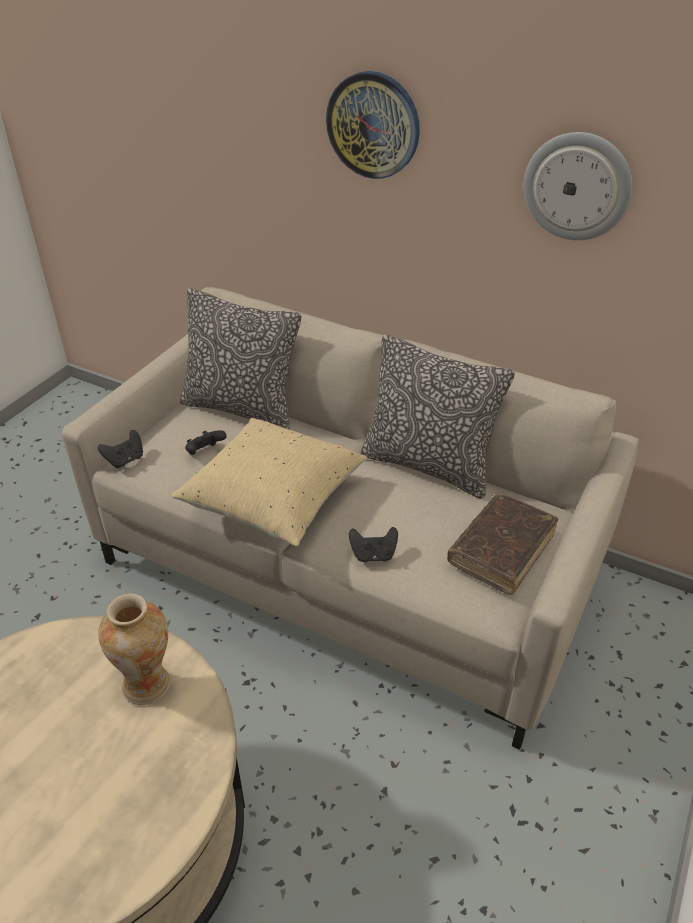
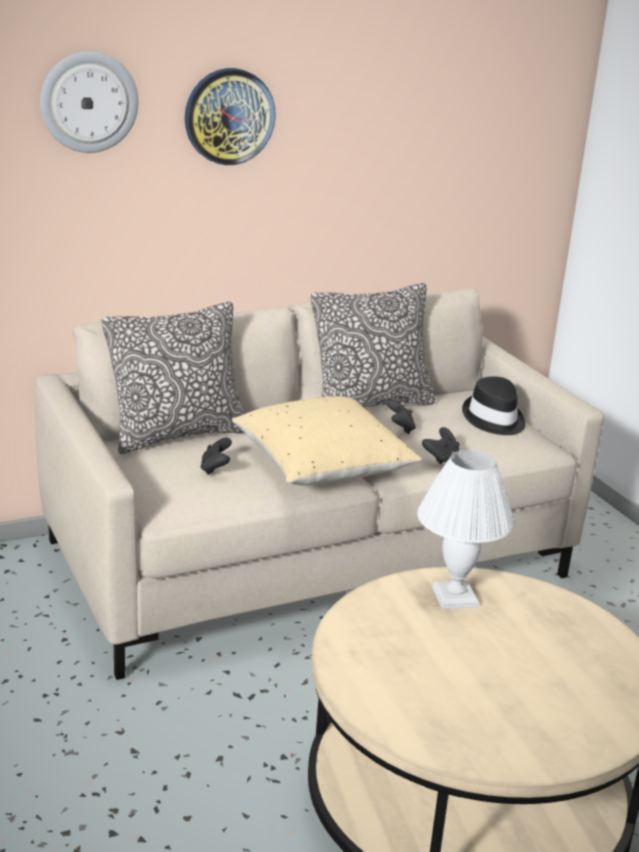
camera: 55 degrees left, 15 degrees down
black game controller [98,430,143,468] -> black game controller moved to [387,400,416,434]
vase [98,593,170,705] -> white table lamp [417,450,515,609]
brown book [447,494,558,595] -> black hat [462,376,525,435]
wall clock [524,132,633,240] -> wall clock moved to [40,51,138,153]

